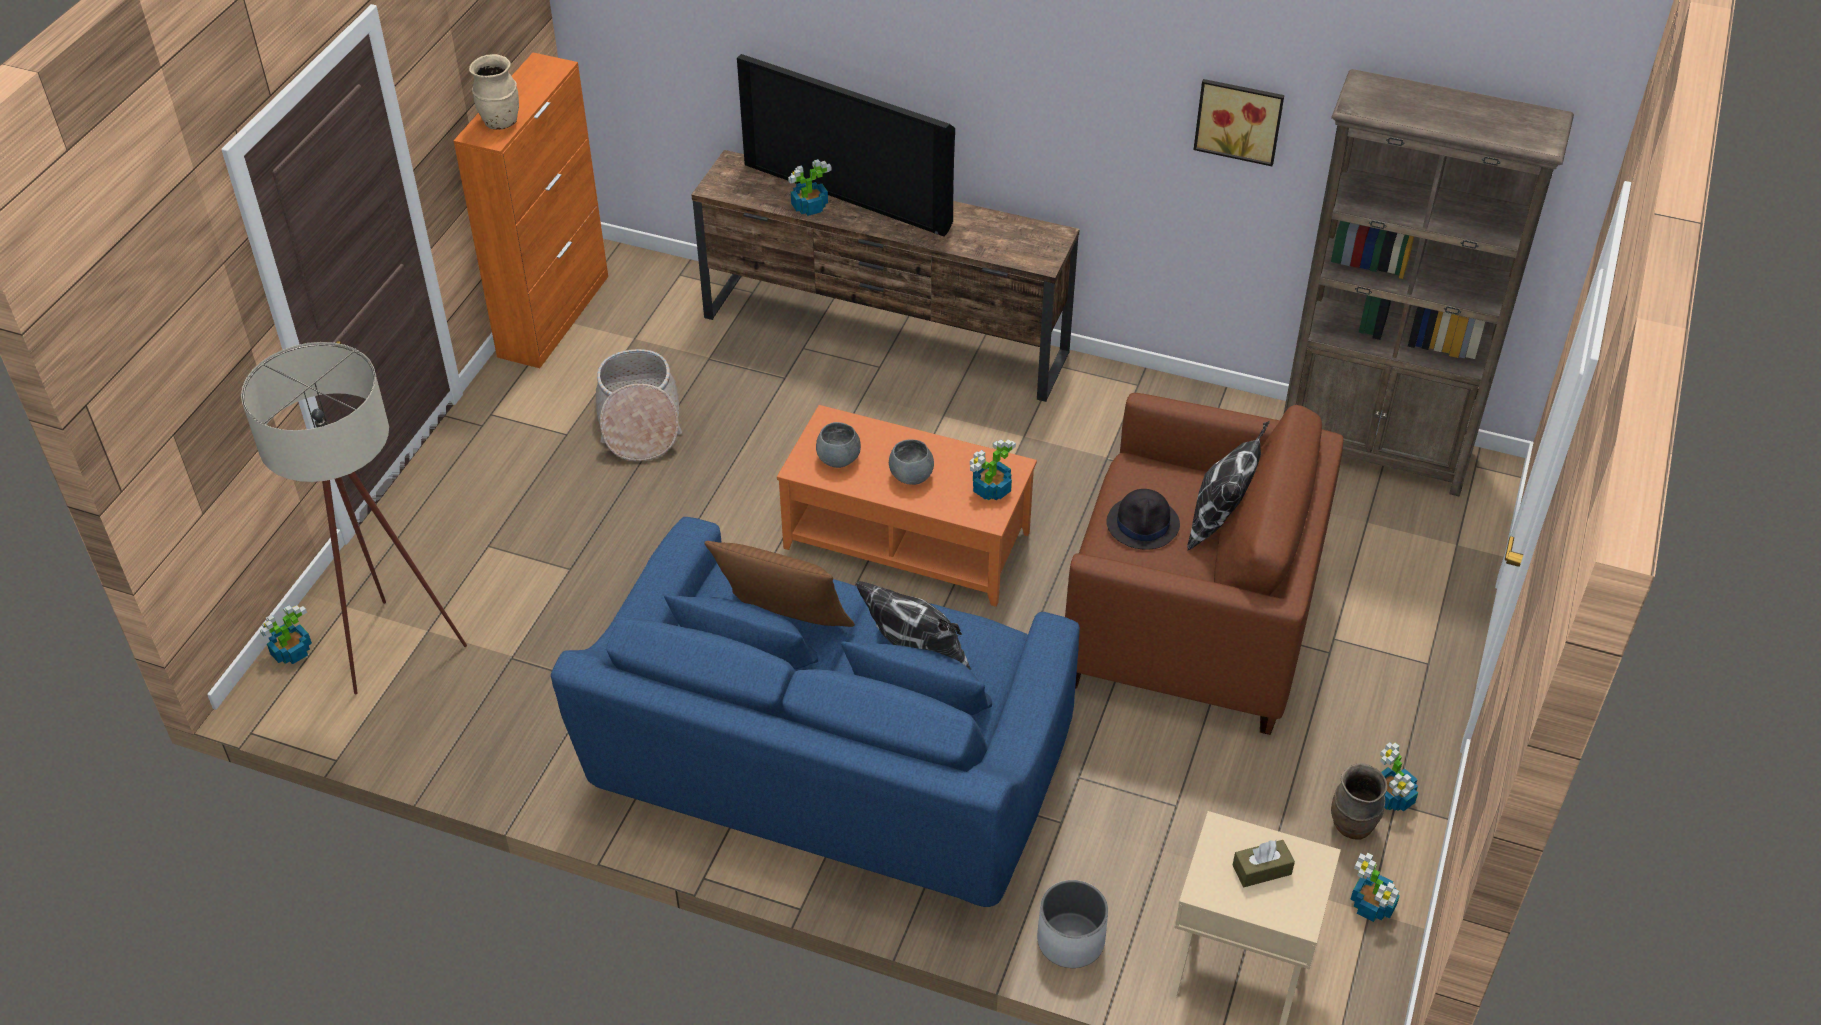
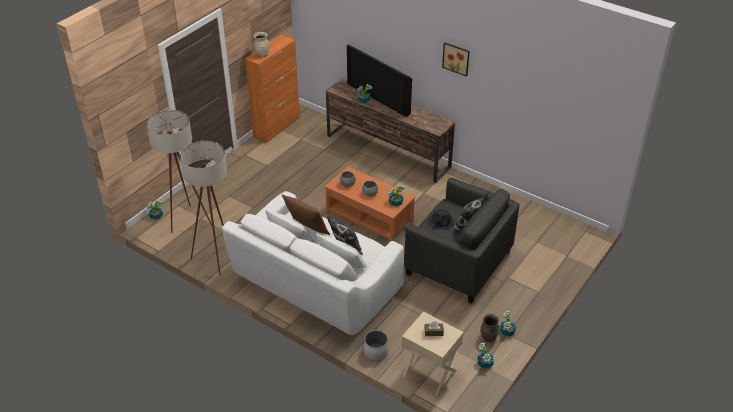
camera: 15 degrees right, 5 degrees down
blue sofa [551,517,1080,907] -> white sofa [222,191,404,335]
basket [596,349,682,461] -> none
brown armchair [1065,393,1343,735] -> grey armchair [404,178,520,304]
picture [1193,79,1284,166] -> picture moved to [442,42,470,77]
brown bookcase [1283,69,1574,497] -> none
none -> beige floor lamp [180,141,227,276]

